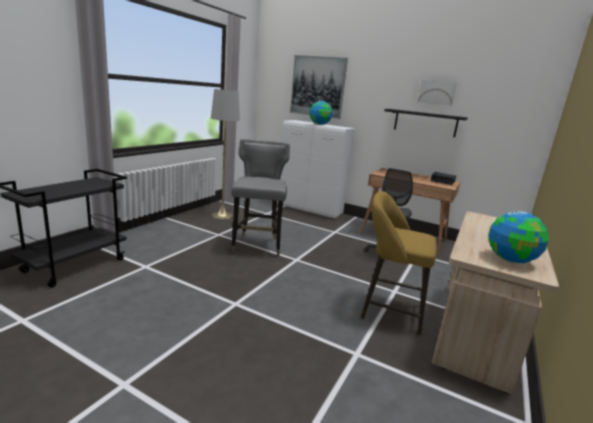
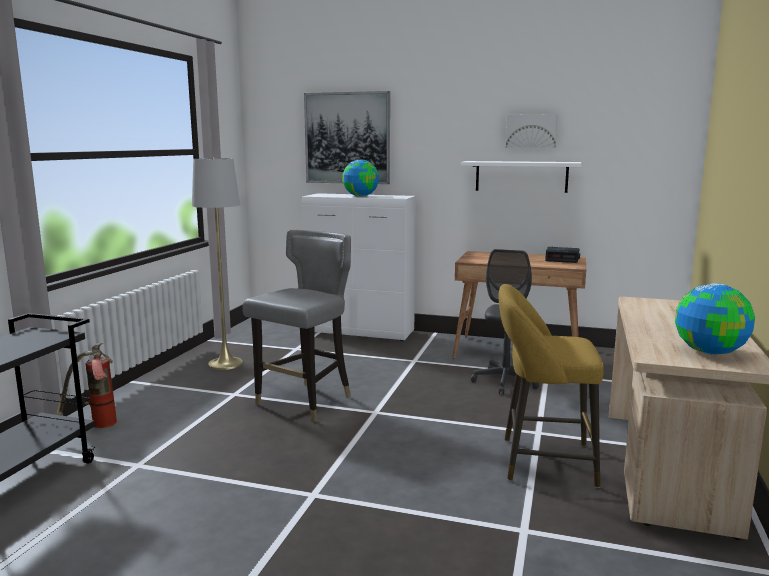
camera: 10 degrees left, 5 degrees down
grey chair [231,139,290,256] -> grey chair turned 45 degrees clockwise [243,230,351,422]
black shelf [384,109,468,137] -> white shelf [460,161,581,193]
none -> fire extinguisher [56,343,117,428]

